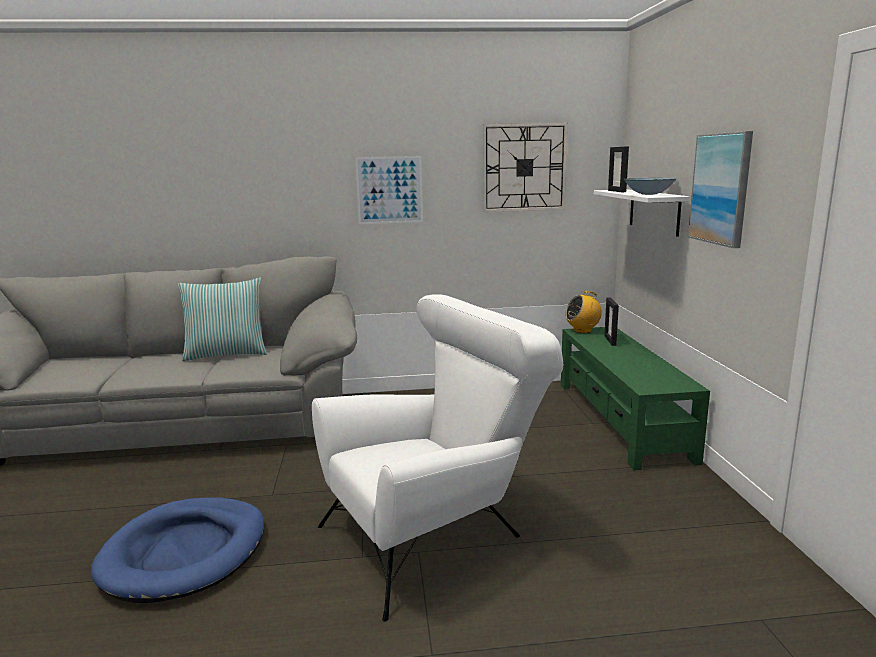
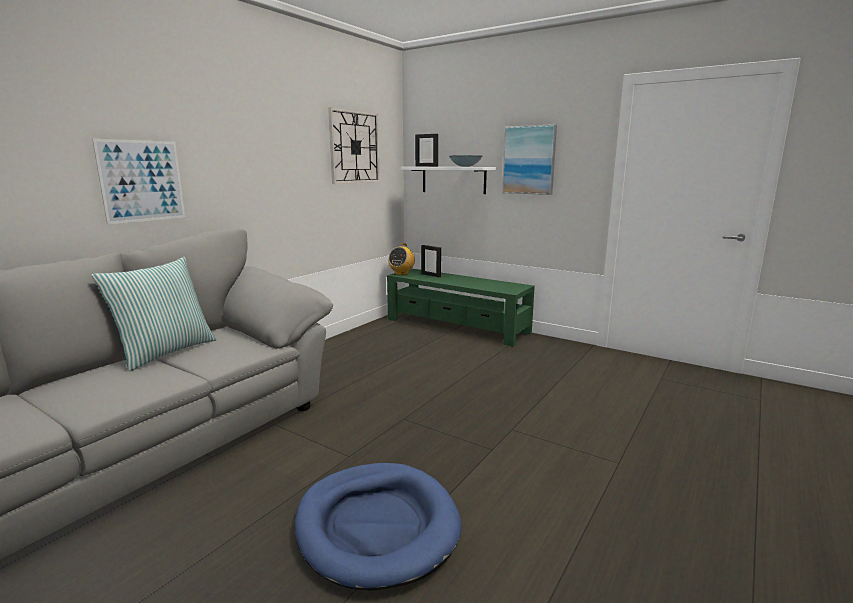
camera: 50 degrees left, 0 degrees up
white armchair [312,294,563,622] -> none
picture [355,156,423,224] -> picture moved to [92,139,185,225]

